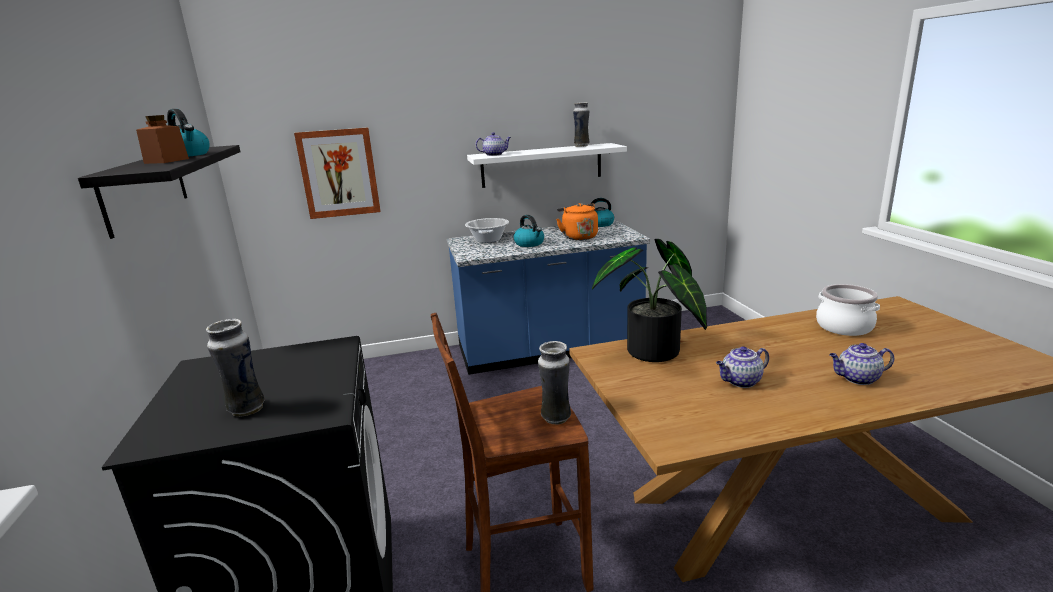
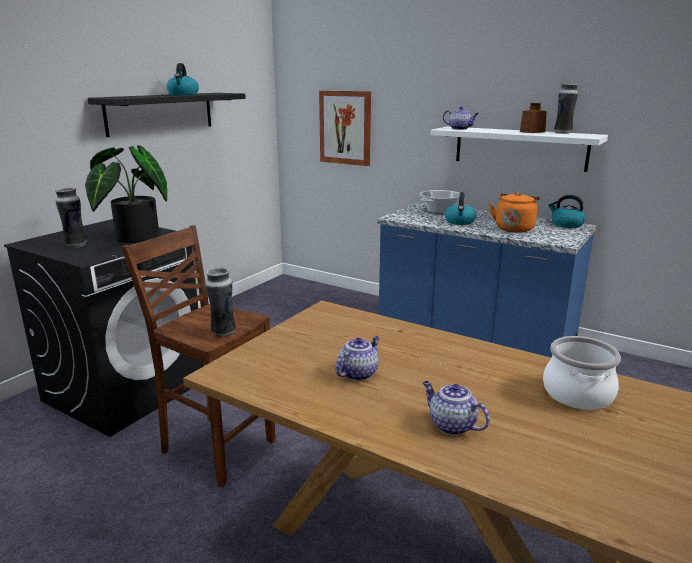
camera: 45 degrees right, 0 degrees up
brown jar [136,115,189,164] -> brown jar moved to [520,103,547,133]
potted plant [592,239,707,362] -> potted plant moved to [85,146,167,243]
teapot [716,346,769,388] -> teapot turned 105 degrees clockwise [335,336,380,381]

